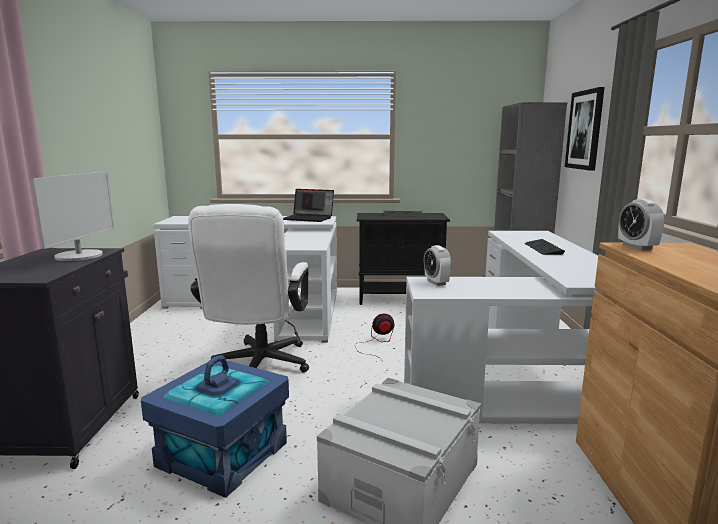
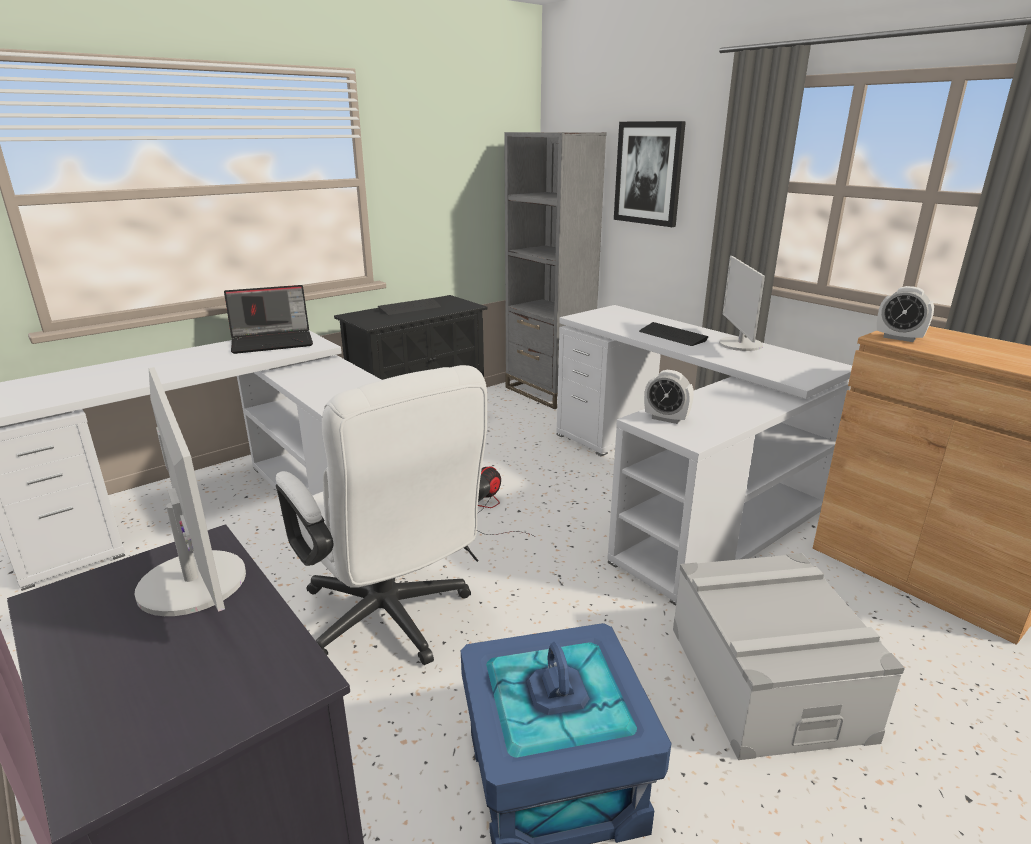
camera: 40 degrees left, 10 degrees up
none -> monitor [719,256,765,351]

